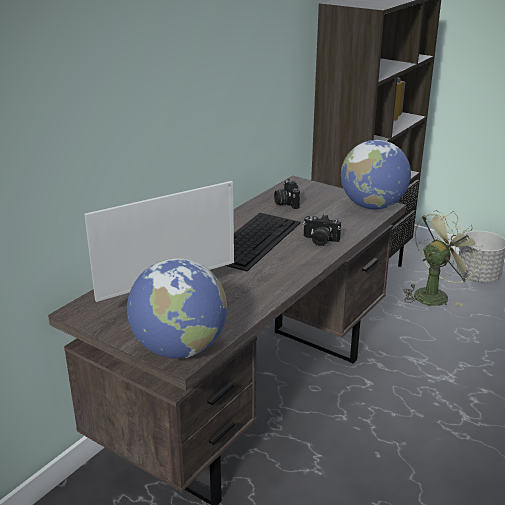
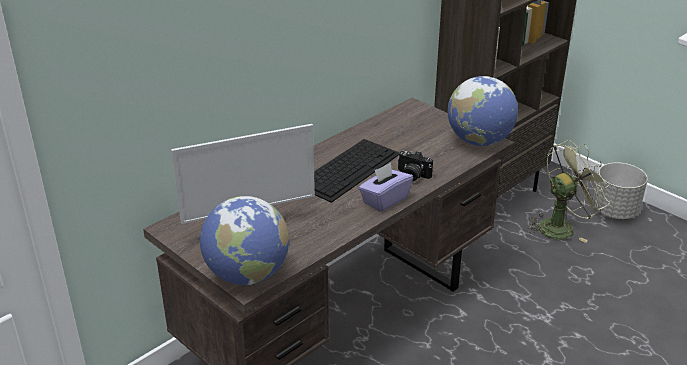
camera: 10 degrees right, 5 degrees up
camera [274,179,300,209] -> none
none -> purple tissue box [359,163,413,212]

